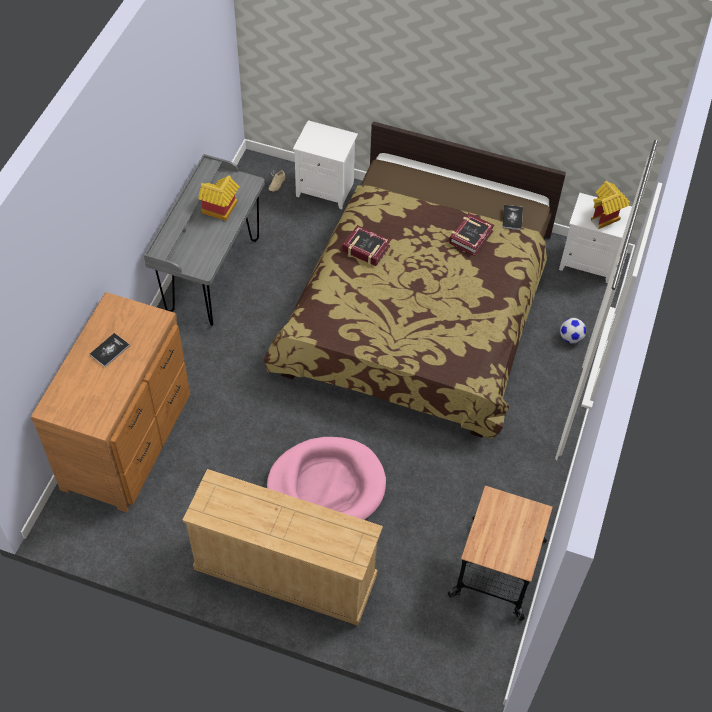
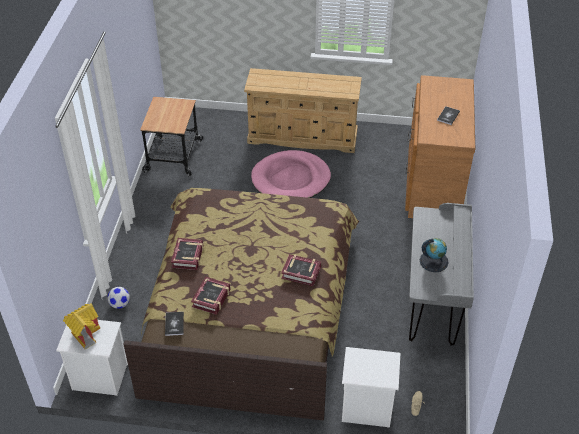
camera: 170 degrees right, 10 degrees down
toy house [198,175,239,221] -> globe [420,238,449,272]
none -> book [171,238,203,270]

